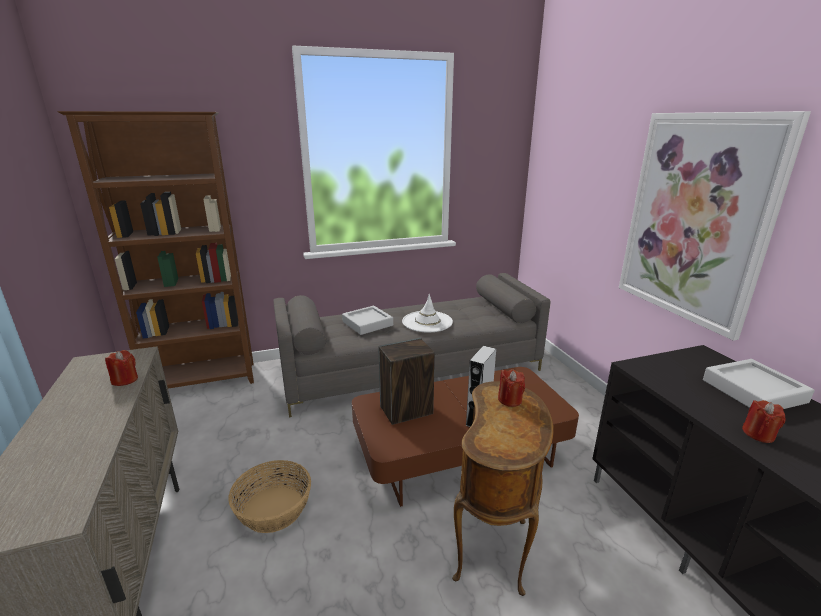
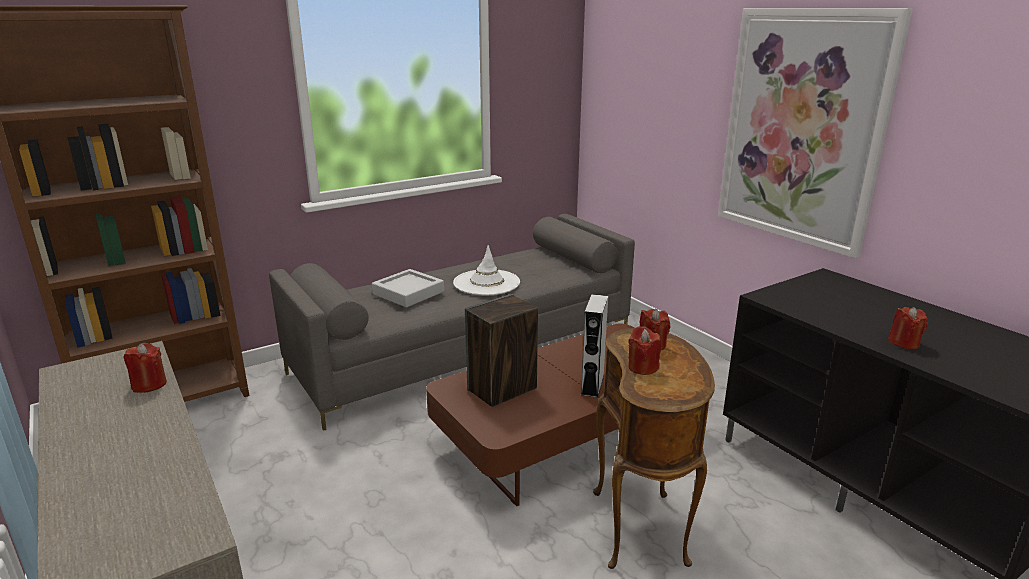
camera: 15 degrees left, 0 degrees up
basket [228,460,311,533] -> none
grey tray [703,359,815,409] -> none
none -> red candle [628,326,661,375]

